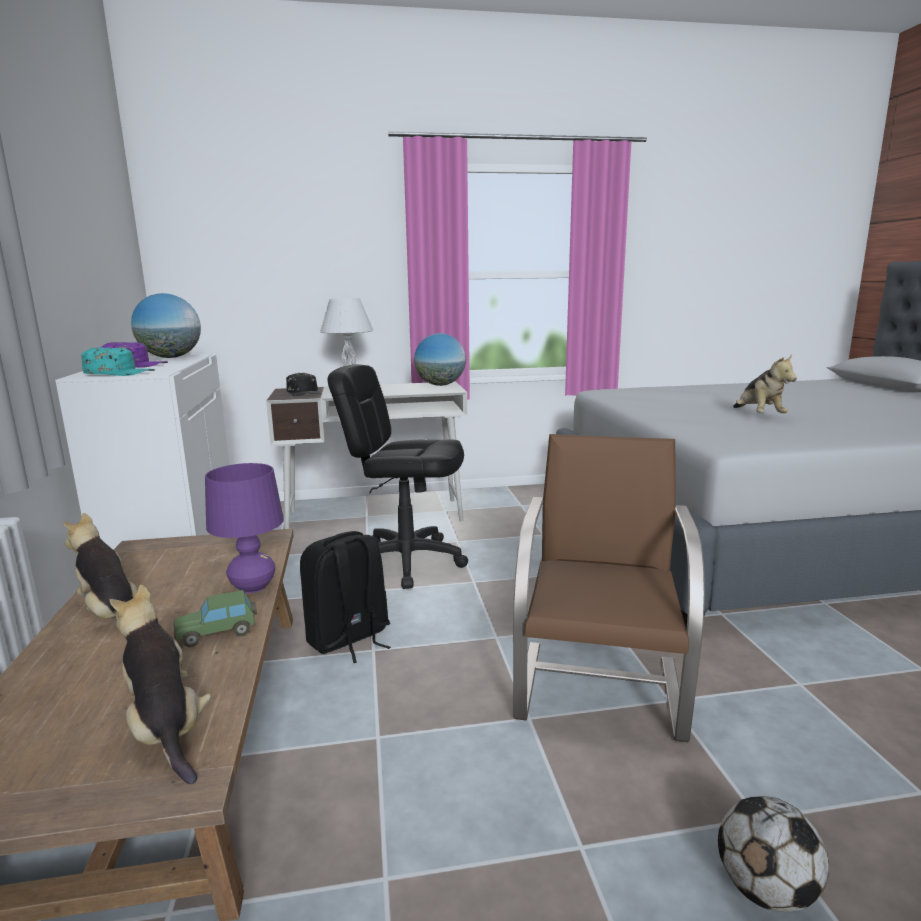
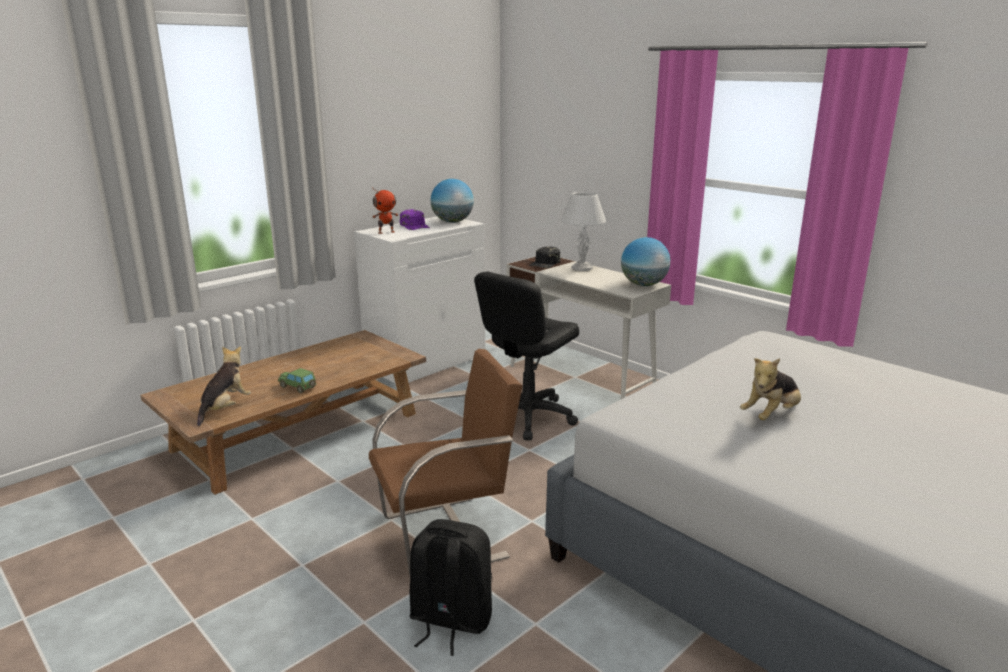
camera: 55 degrees right, 5 degrees up
plush toy [63,513,148,619] -> none
turquoise cap [81,347,155,376] -> toy robot [372,188,399,234]
purple table lamp [205,463,284,593] -> none
black backpack [300,531,391,663] -> black backpack moved to [409,519,492,656]
black office chair [328,364,468,589] -> black office chair turned 120 degrees counterclockwise [474,272,579,440]
football [718,796,829,912] -> none

